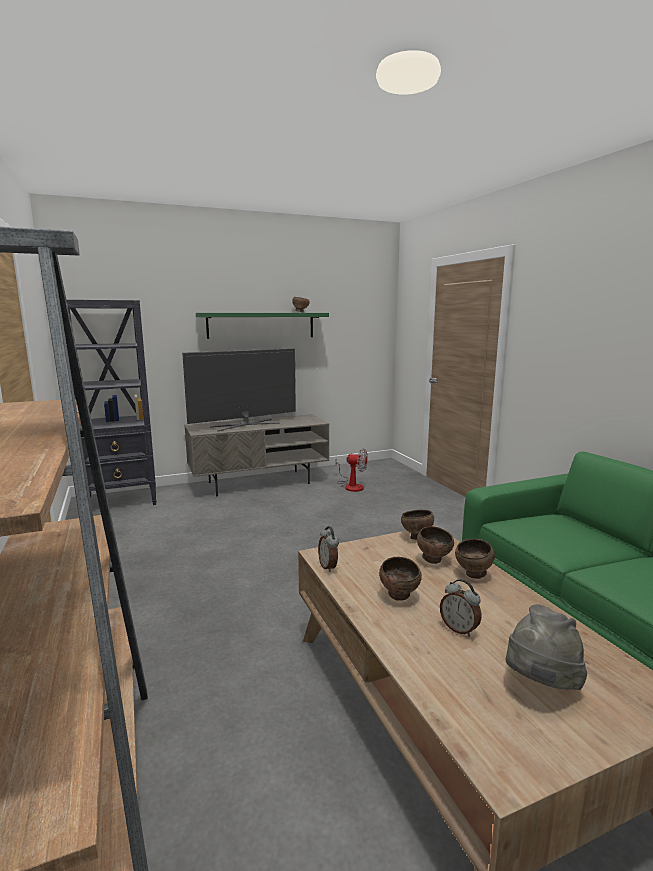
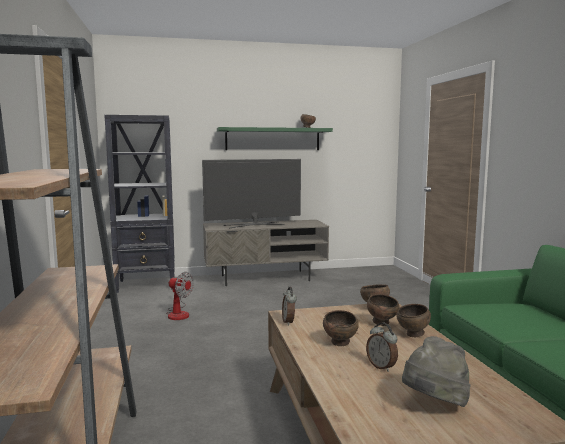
camera: 10 degrees right, 5 degrees down
fan [335,449,368,492] -> fan moved to [166,272,194,320]

